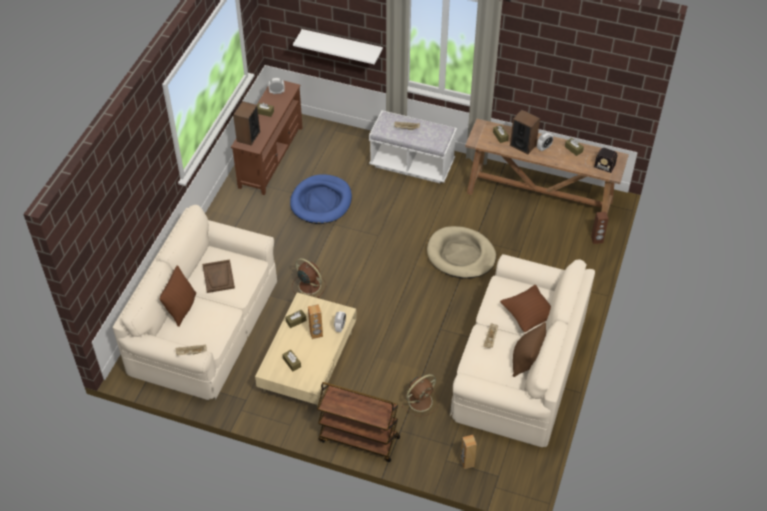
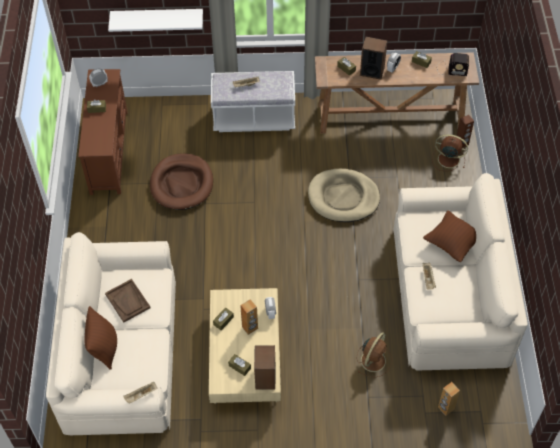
camera: 20 degrees left, 5 degrees up
speaker [233,101,260,146] -> speaker moved to [254,345,275,390]
blue dog bed [290,174,352,224] -> brown dog bed [150,153,213,210]
brown fan [292,258,326,298] -> brown fan moved to [432,134,468,171]
brown cart [317,382,400,462] -> none
brown pillow [513,322,546,377] -> none

